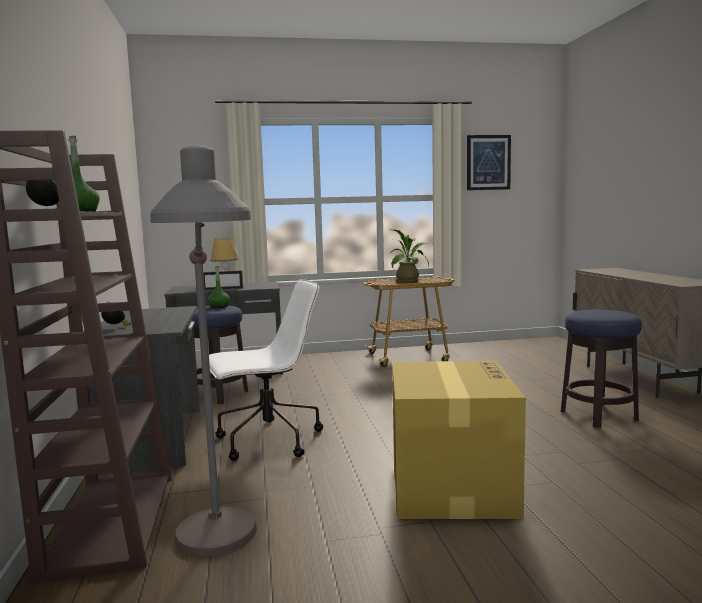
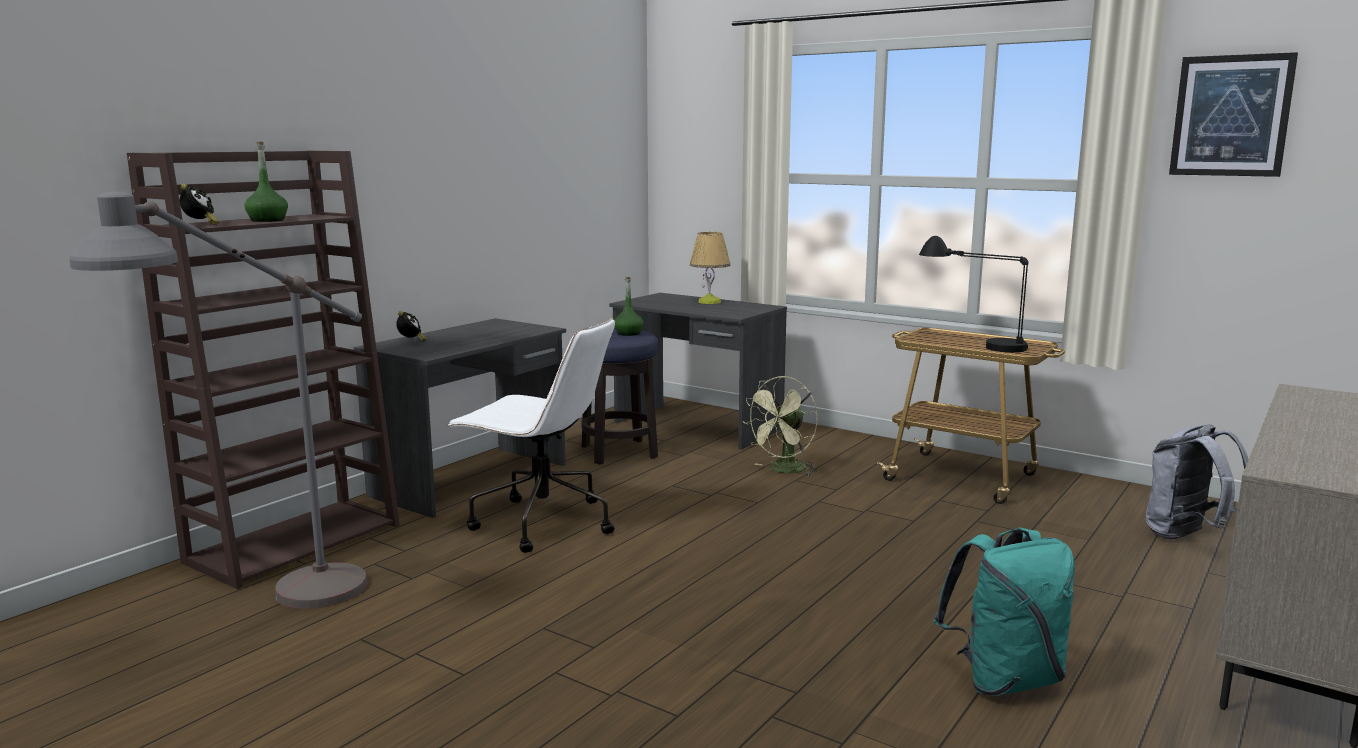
camera: 45 degrees right, 5 degrees up
picture frame [203,270,243,291] -> none
potted plant [390,230,434,283] -> black table lamp [919,236,1029,353]
cardboard box [392,360,526,519] -> none
stool [561,310,642,428] -> turquoise backpack [933,527,1075,696]
none -> green fan [742,376,818,476]
none -> grey backpack [1146,424,1249,539]

